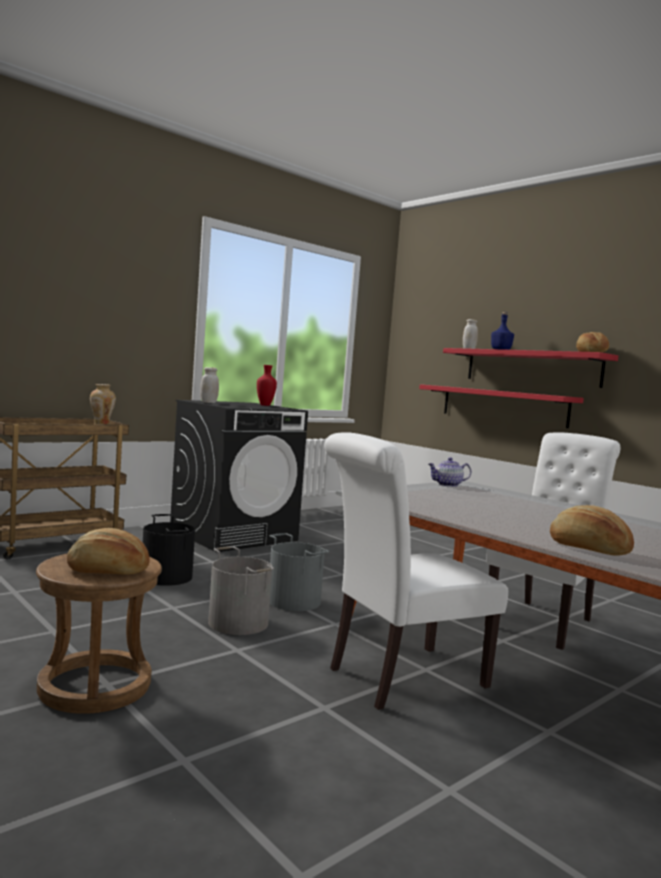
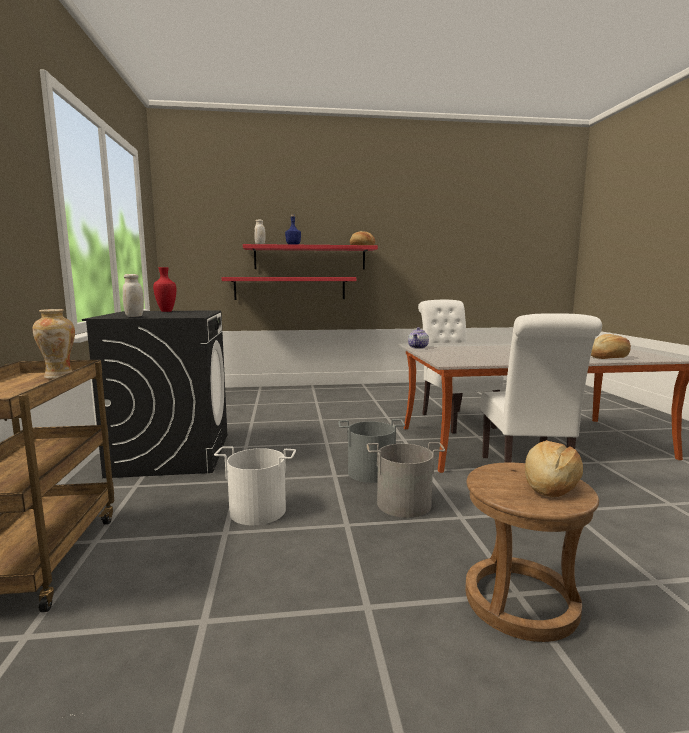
camera: 55 degrees left, 5 degrees up
black bucket [143,514,195,586] -> white bucket [214,446,296,525]

